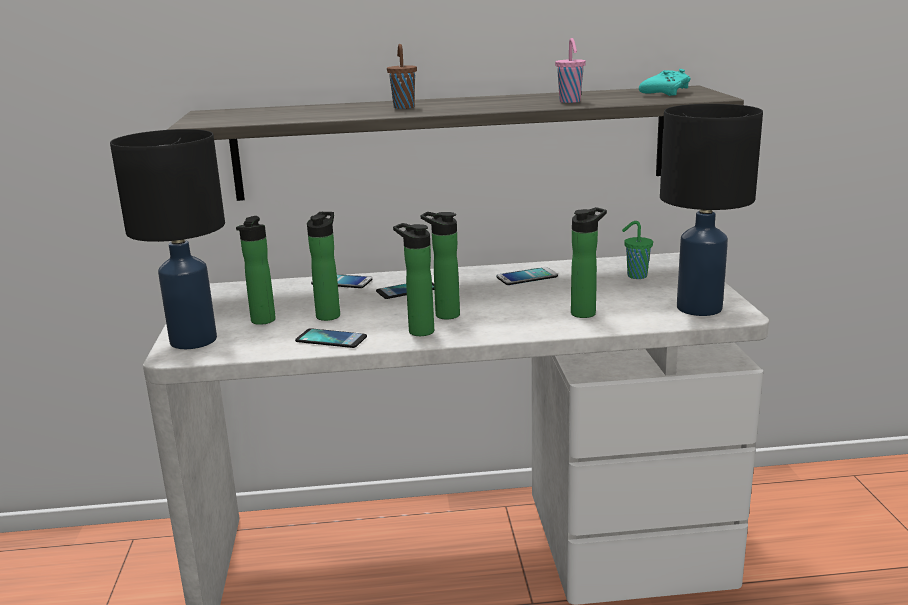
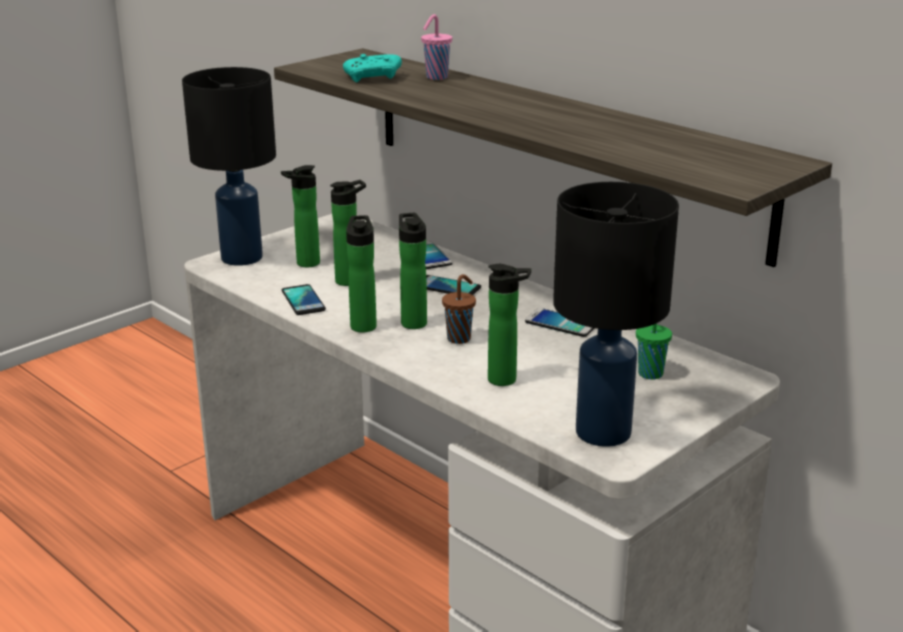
camera: 50 degrees right, 5 degrees up
brown cup [387,44,417,109] -> brown cup moved to [442,274,476,344]
pink cup [555,38,586,103] -> pink cup moved to [421,14,452,80]
turquoise game controller [639,69,690,96] -> turquoise game controller moved to [343,54,402,82]

